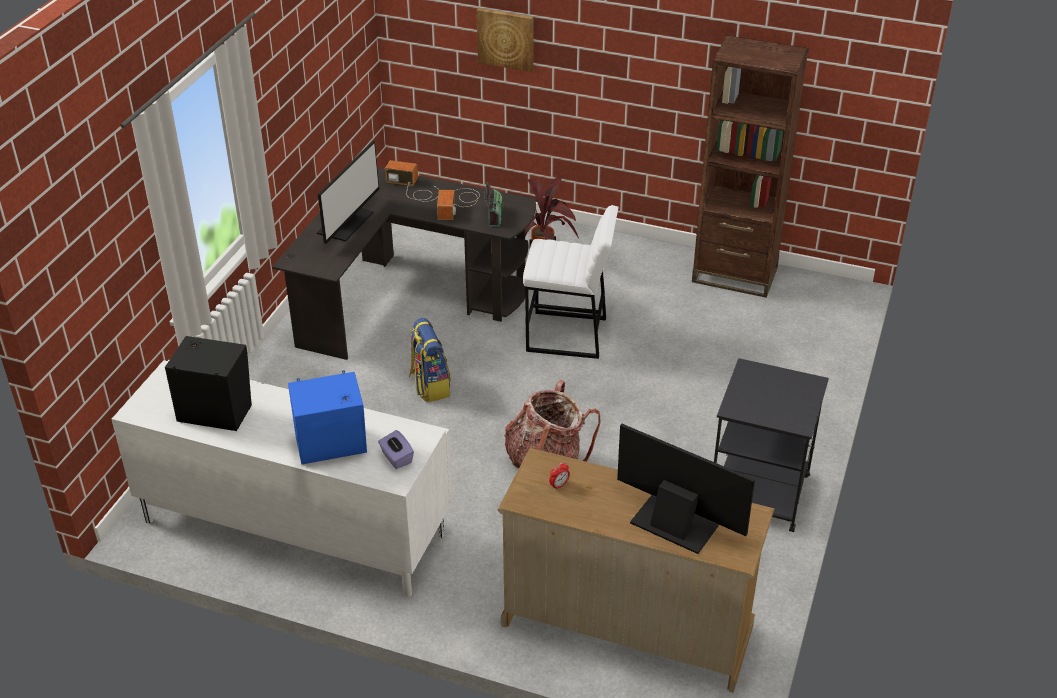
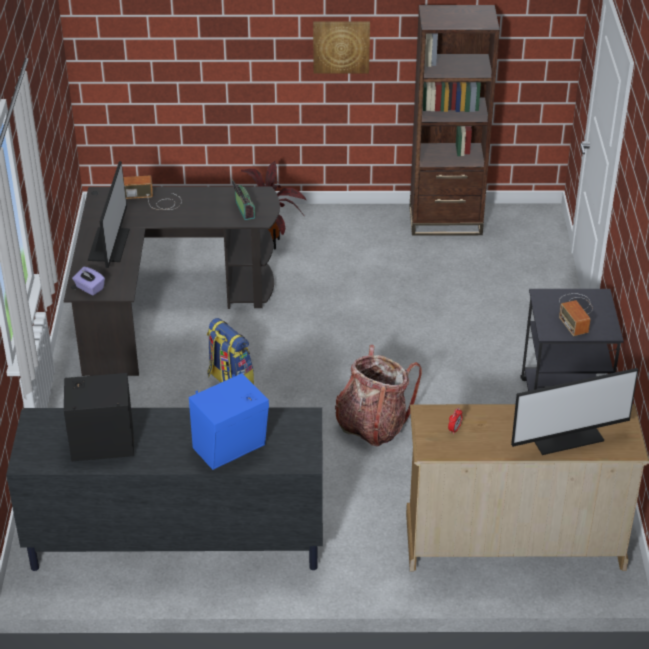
camera: 20 degrees left, 0 degrees up
white cabinet [112,360,452,597] -> black cabinet [6,407,323,571]
purple tissue box [378,430,414,469] -> purple tissue box moved to [72,267,105,296]
radio [437,188,480,220] -> radio moved to [559,293,593,336]
picture [476,8,534,72] -> picture moved to [313,21,370,74]
white chair [523,205,619,359] -> none
monitor [617,424,755,554] -> monitor turned 150 degrees clockwise [511,368,638,455]

